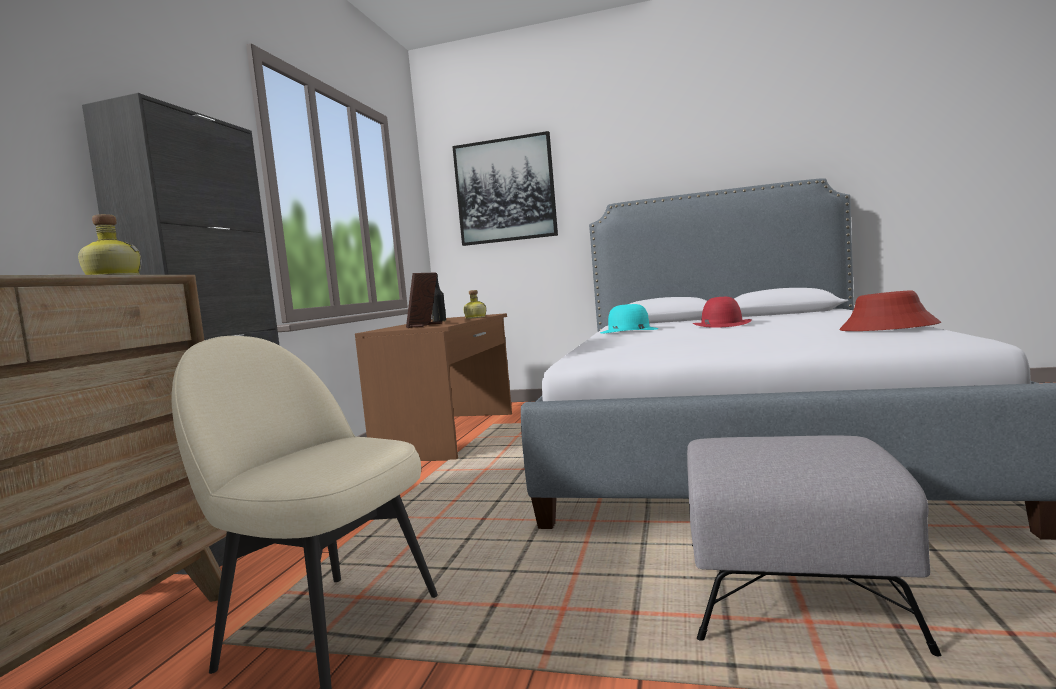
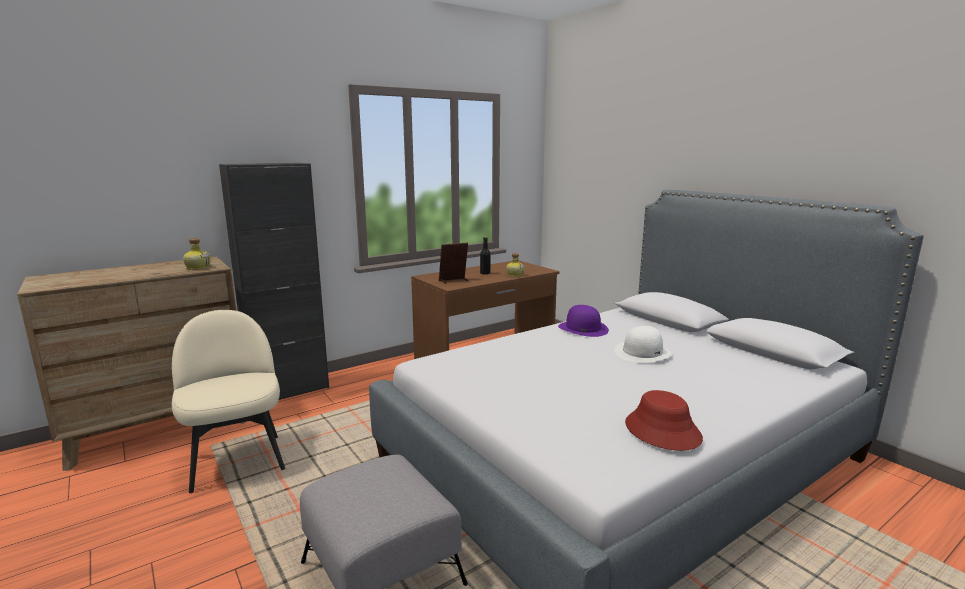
camera: 40 degrees right, 10 degrees up
picture [452,131,558,246] -> none
turquoise hat [600,304,659,333] -> purple hat [558,305,609,337]
red hat [693,297,752,328] -> white hat [614,326,672,363]

